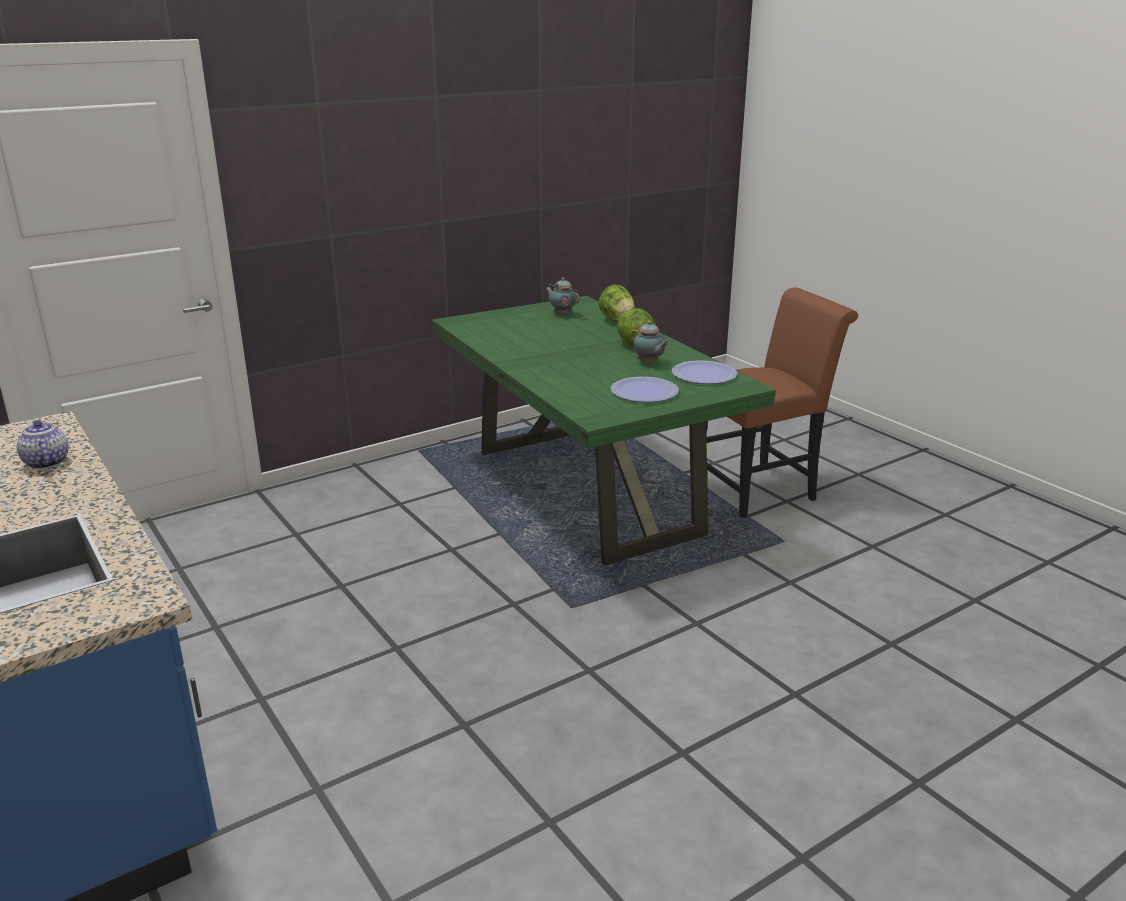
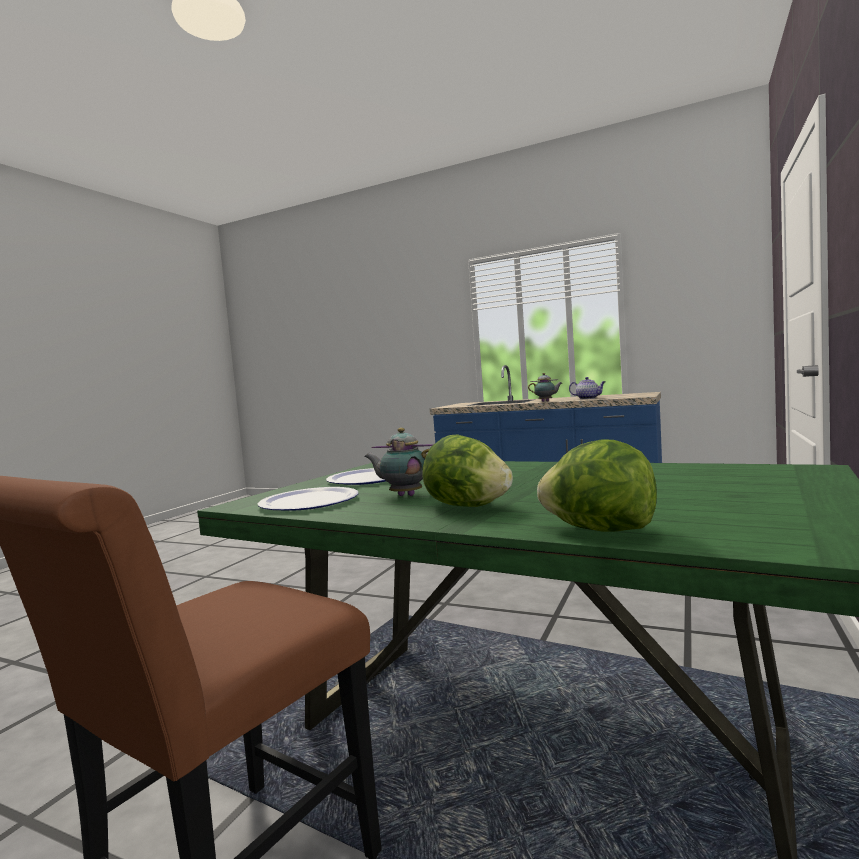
camera: 150 degrees right, 20 degrees down
teapot [545,278,580,315] -> teapot moved to [528,373,562,402]

